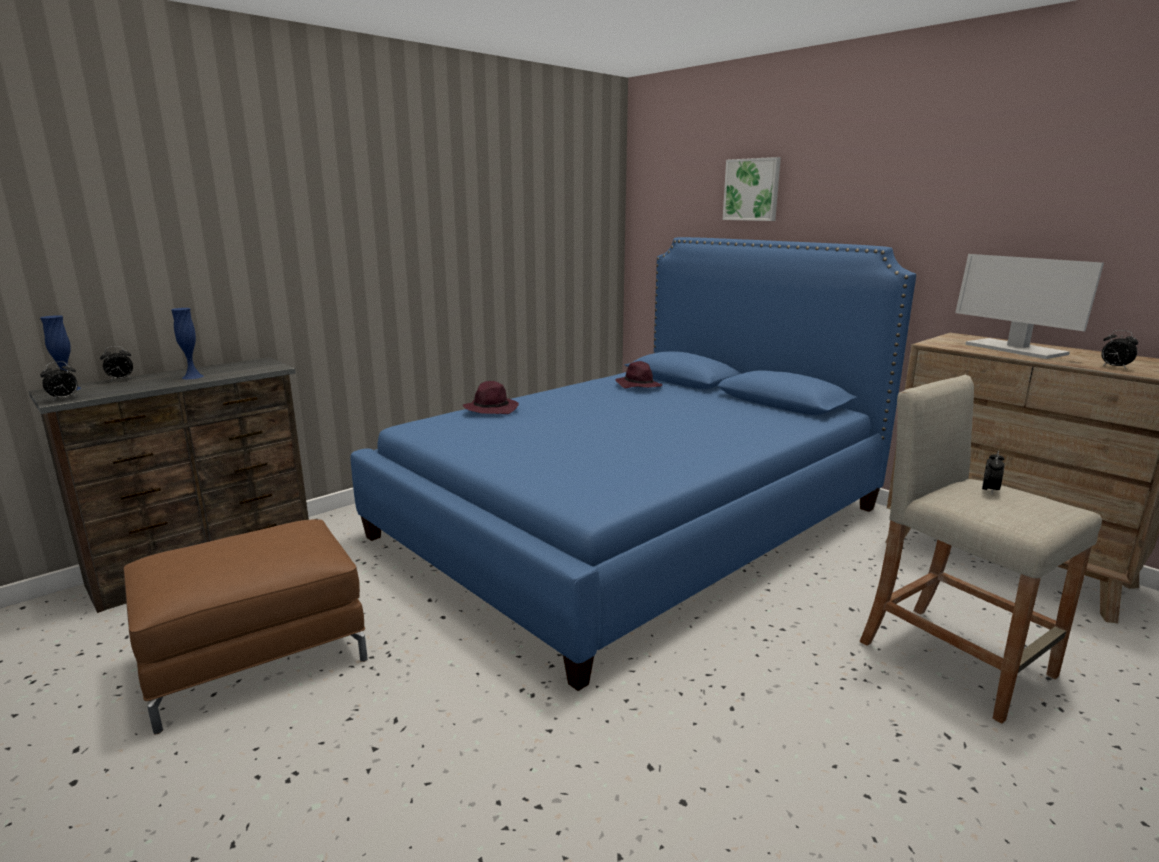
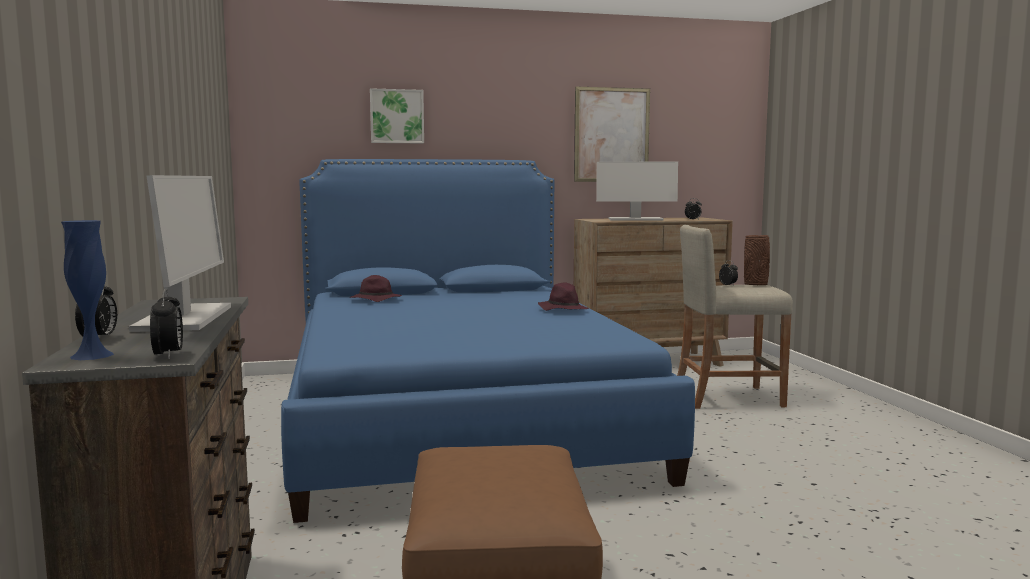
camera: 60 degrees left, 10 degrees down
blue vase [171,308,203,379] -> monitor [129,175,231,332]
purple hat [463,381,519,414] -> purple hat moved to [538,283,589,311]
none -> picture [574,87,650,182]
none -> brown vase [744,235,770,285]

